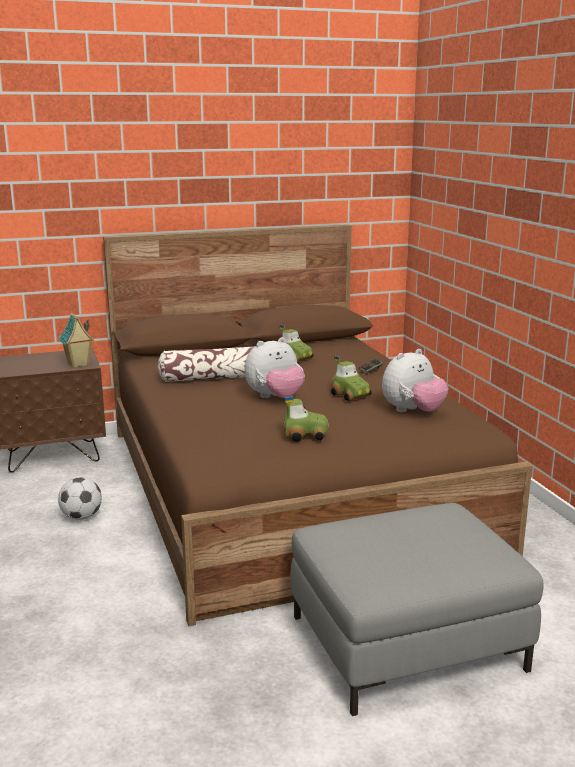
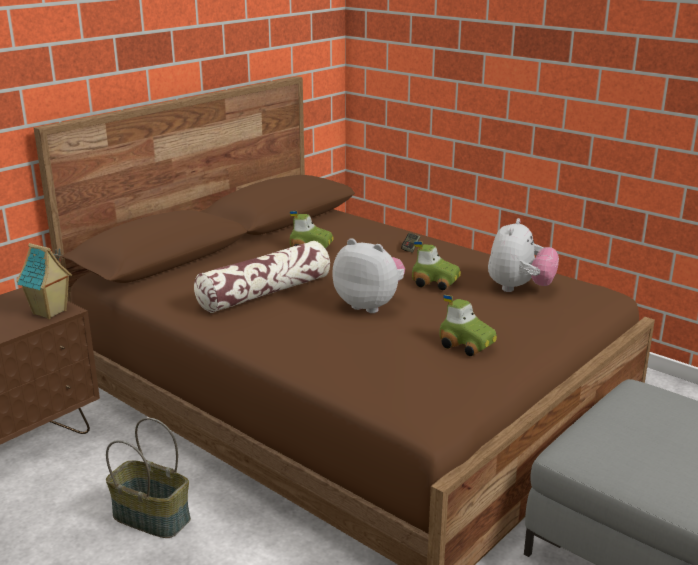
camera: 30 degrees left, 5 degrees up
football [58,477,102,520] -> basket [106,418,191,538]
plush toy [244,337,305,398] -> plush toy turned 90 degrees counterclockwise [332,238,405,313]
toy car [284,396,329,442] -> toy car turned 75 degrees clockwise [440,295,497,356]

